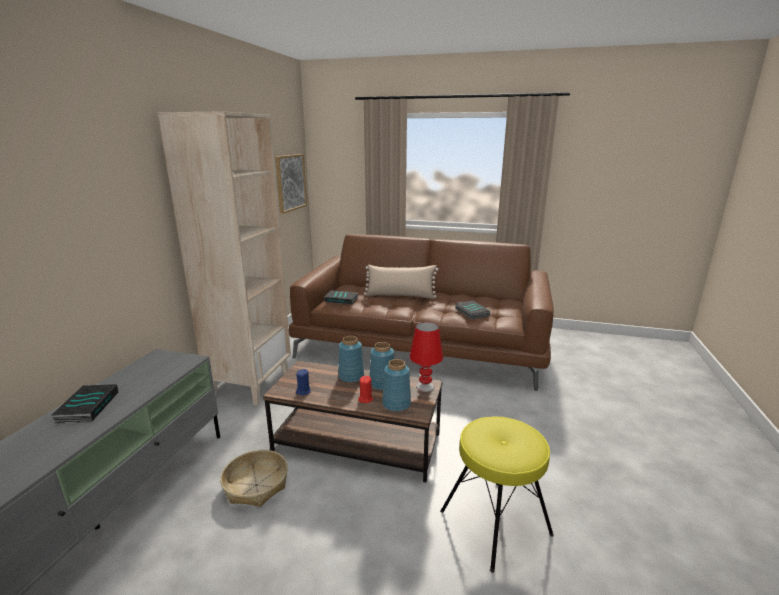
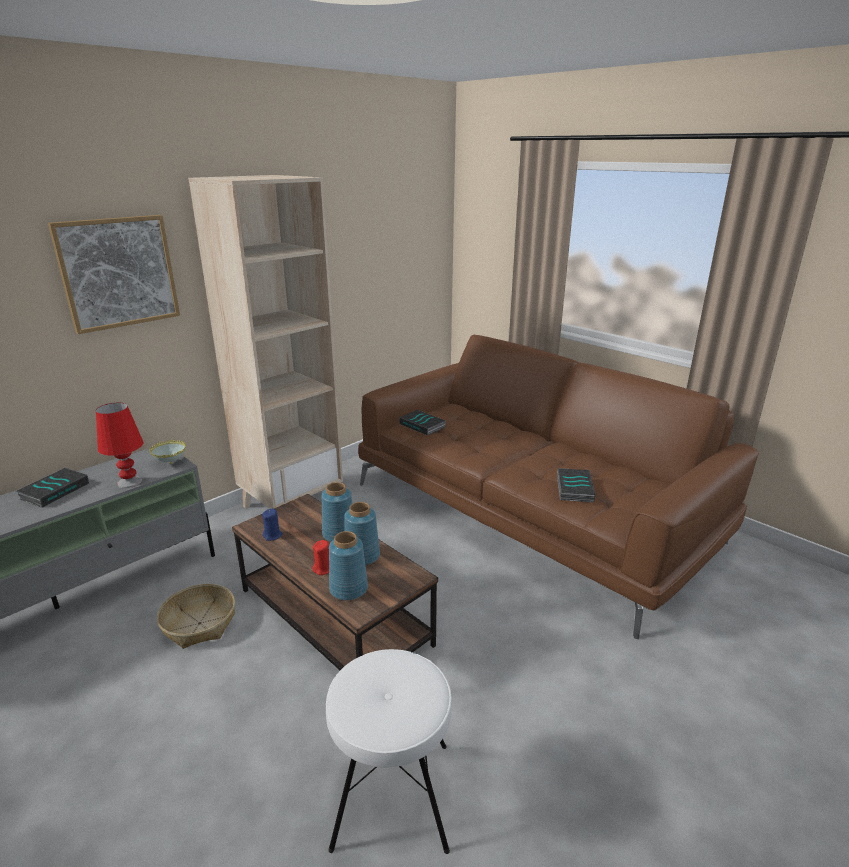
camera: 30 degrees right, 5 degrees up
picture [275,154,307,214] -> picture moved to [48,215,180,334]
beige pillow [364,264,438,299] -> none
red table lamp [409,322,443,392] -> red table lamp moved to [96,403,144,488]
yellow stool [440,416,554,573] -> white stool [326,649,452,854]
none -> bowl [149,440,186,464]

